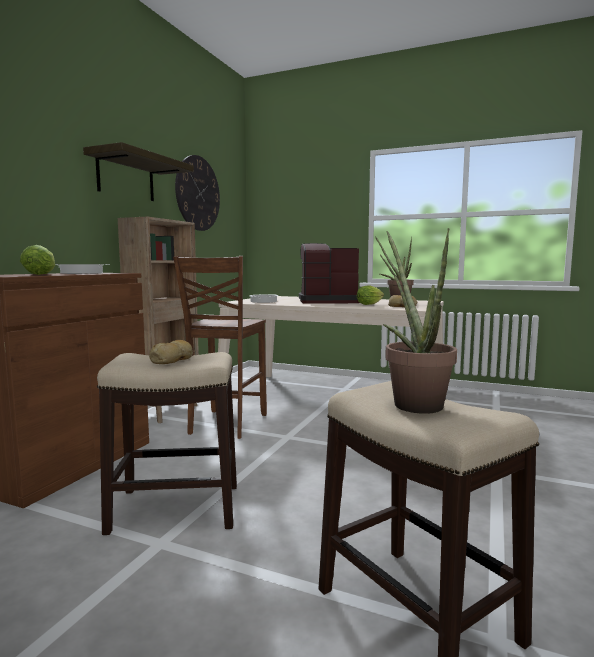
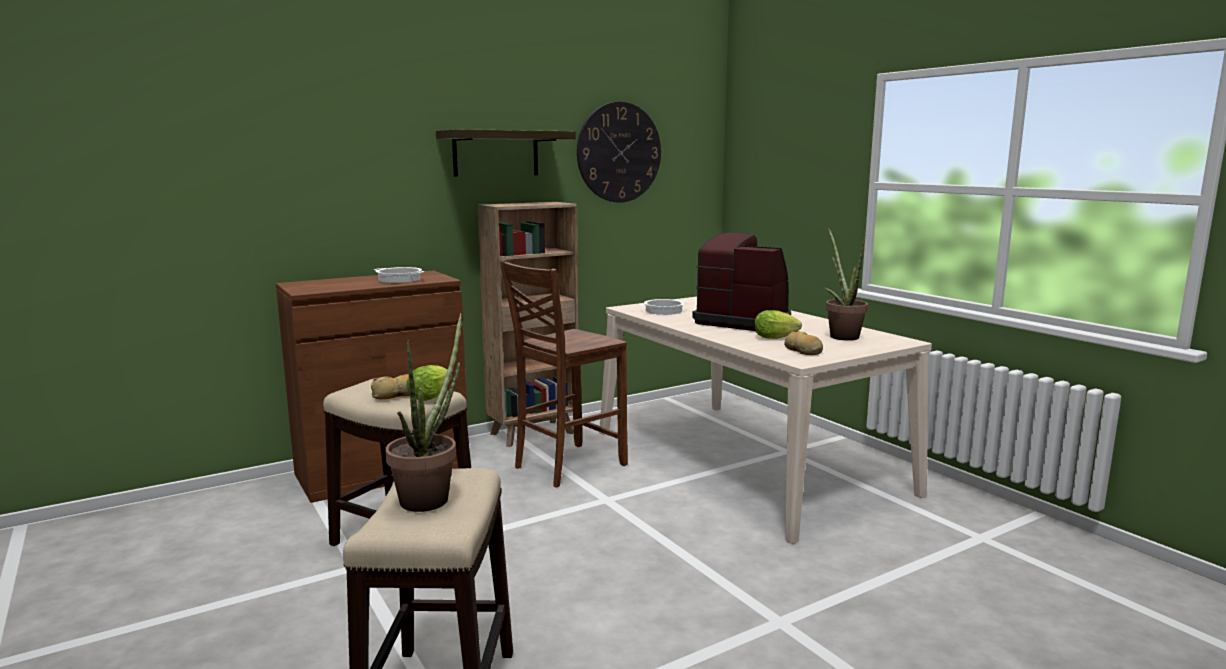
camera: 35 degrees right, 5 degrees up
lettuce [20,245,55,275] -> lettuce moved to [406,365,452,401]

